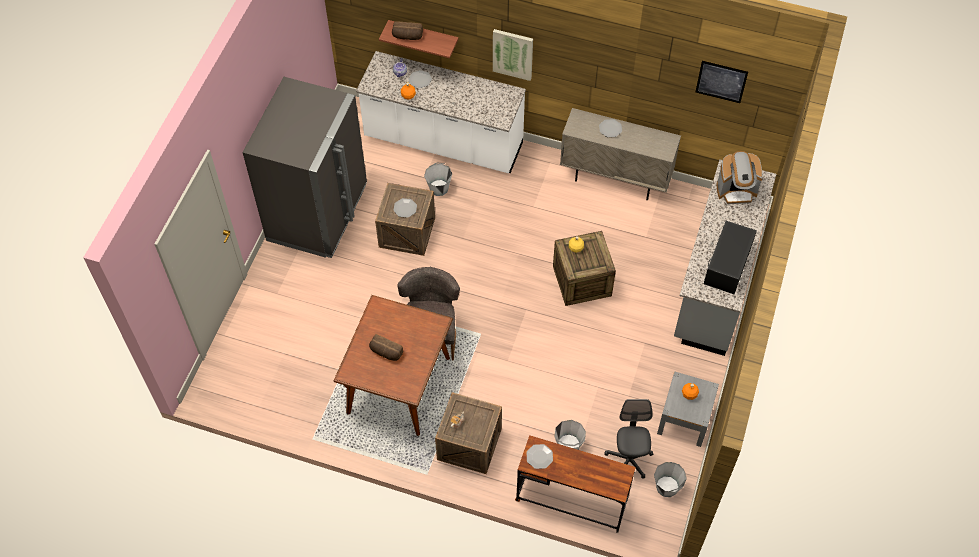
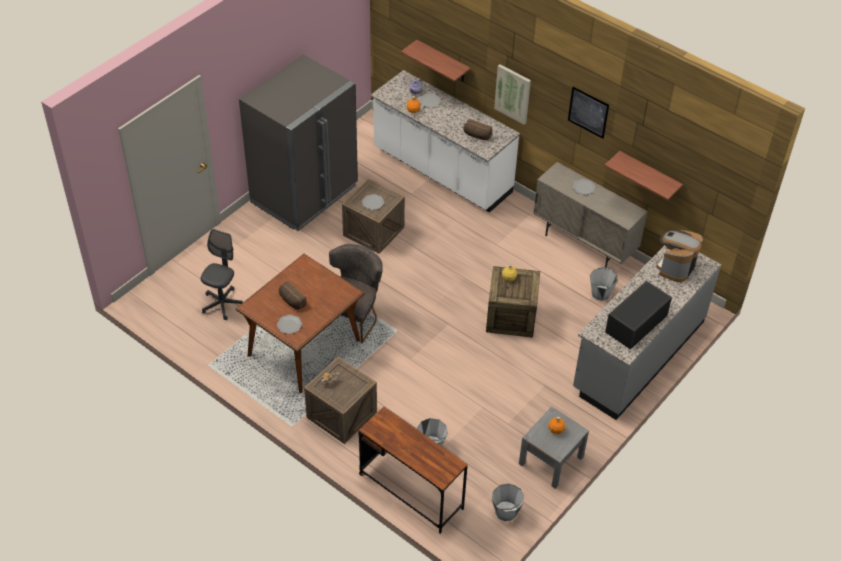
camera: 20 degrees right, 10 degrees down
bread [392,21,423,40] -> bread moved to [463,119,492,140]
grey bucket [424,163,453,196] -> grey bucket moved to [590,267,618,301]
plate [526,444,553,469] -> plate moved to [277,315,302,334]
grey office chair [604,399,653,479] -> grey office chair moved to [200,229,243,320]
picture [696,61,748,103] -> picture moved to [568,87,609,139]
coffee machine [717,151,763,204] -> coffee machine turned 105 degrees clockwise [656,230,703,282]
none -> shelf [604,151,683,200]

